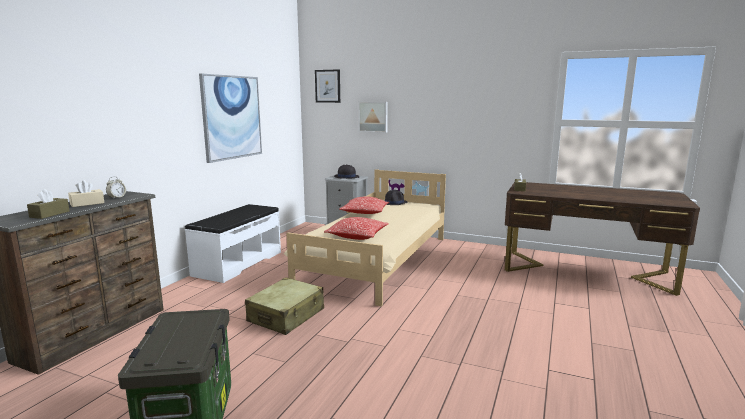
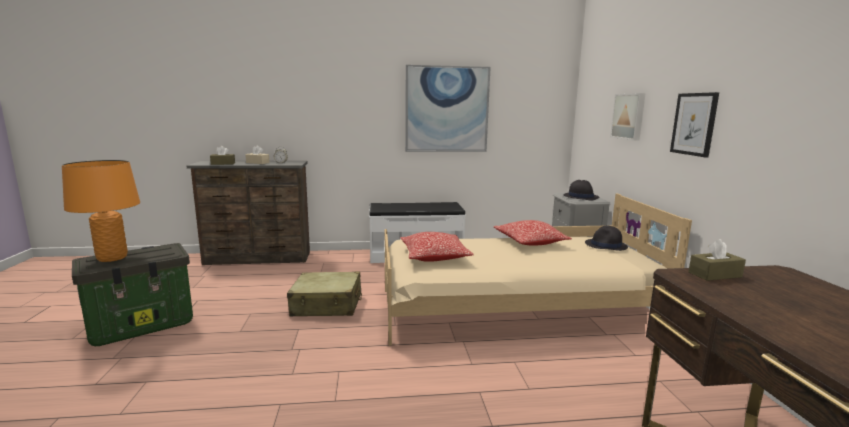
camera: 60 degrees right, 0 degrees up
picture [315,69,340,103] -> picture moved to [670,92,719,157]
none -> orange table lamp [62,160,140,262]

